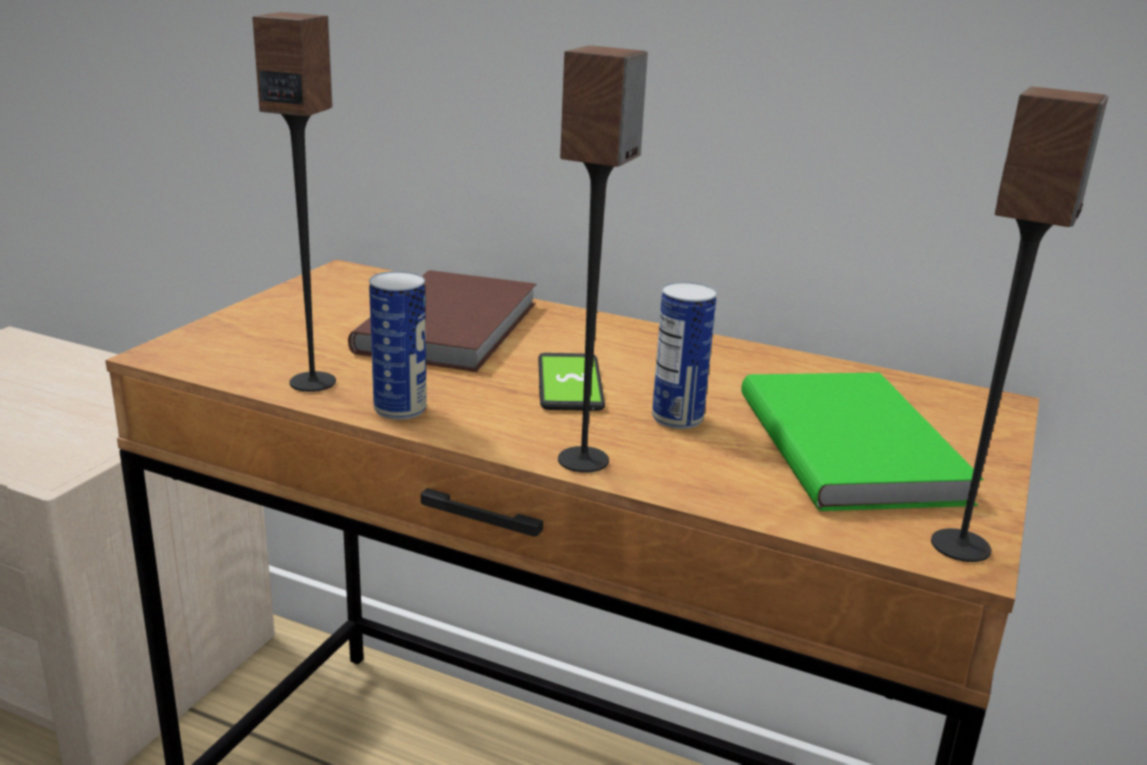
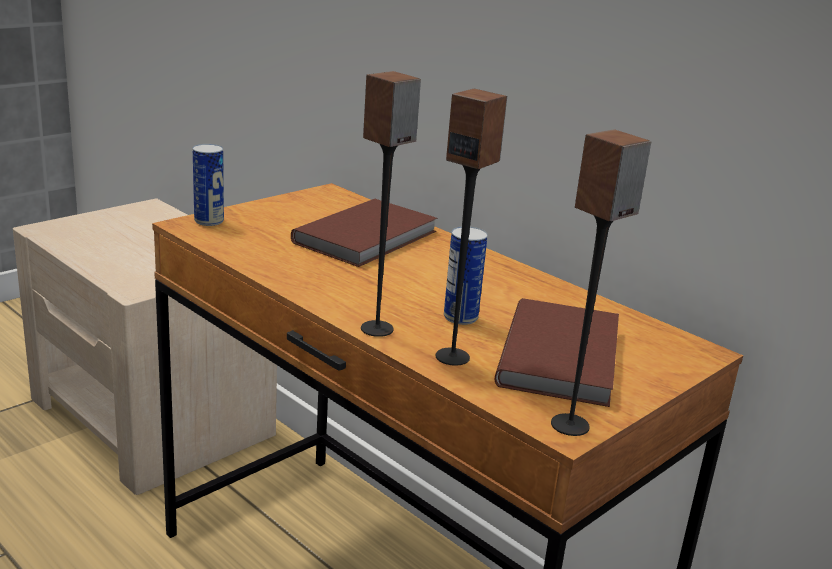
camera: 20 degrees right, 0 degrees up
speaker [253,12,336,392] -> speaker moved to [436,89,507,366]
can [369,271,427,420] -> can moved to [193,144,224,226]
phone [538,353,605,411] -> none
green book [741,373,984,511] -> brown book [495,298,619,407]

